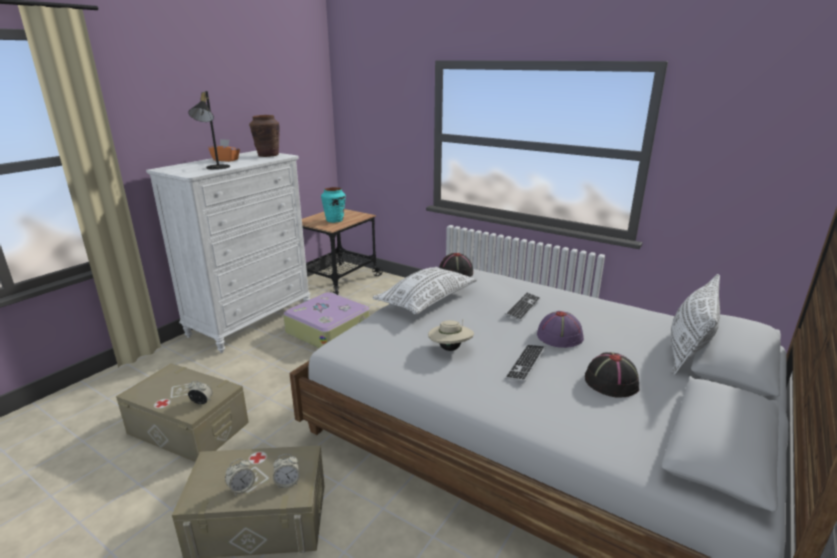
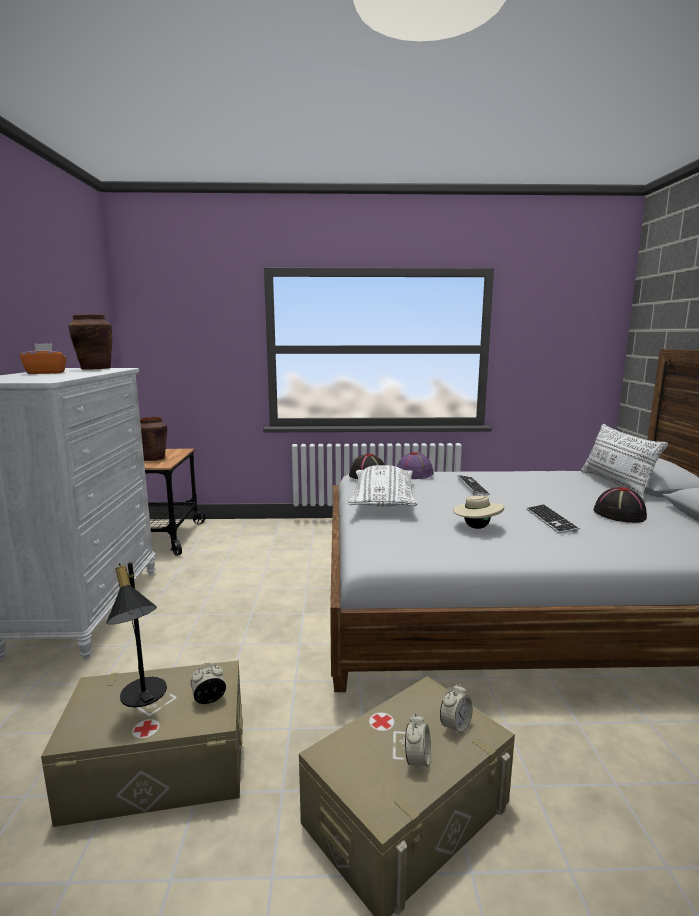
camera: 35 degrees left, 10 degrees down
black table lamp [188,91,230,170] -> black table lamp moved to [106,562,167,708]
suitcase [283,292,370,348] -> none
turquoise vase [321,187,346,223] -> brown vase [140,417,168,461]
purple hat [537,311,584,348] -> purple hat moved to [397,452,434,479]

